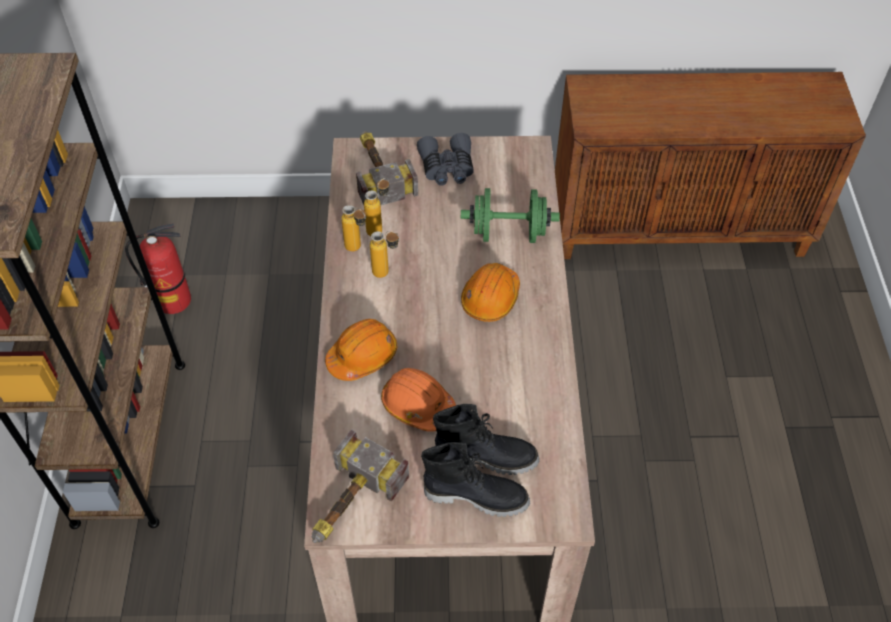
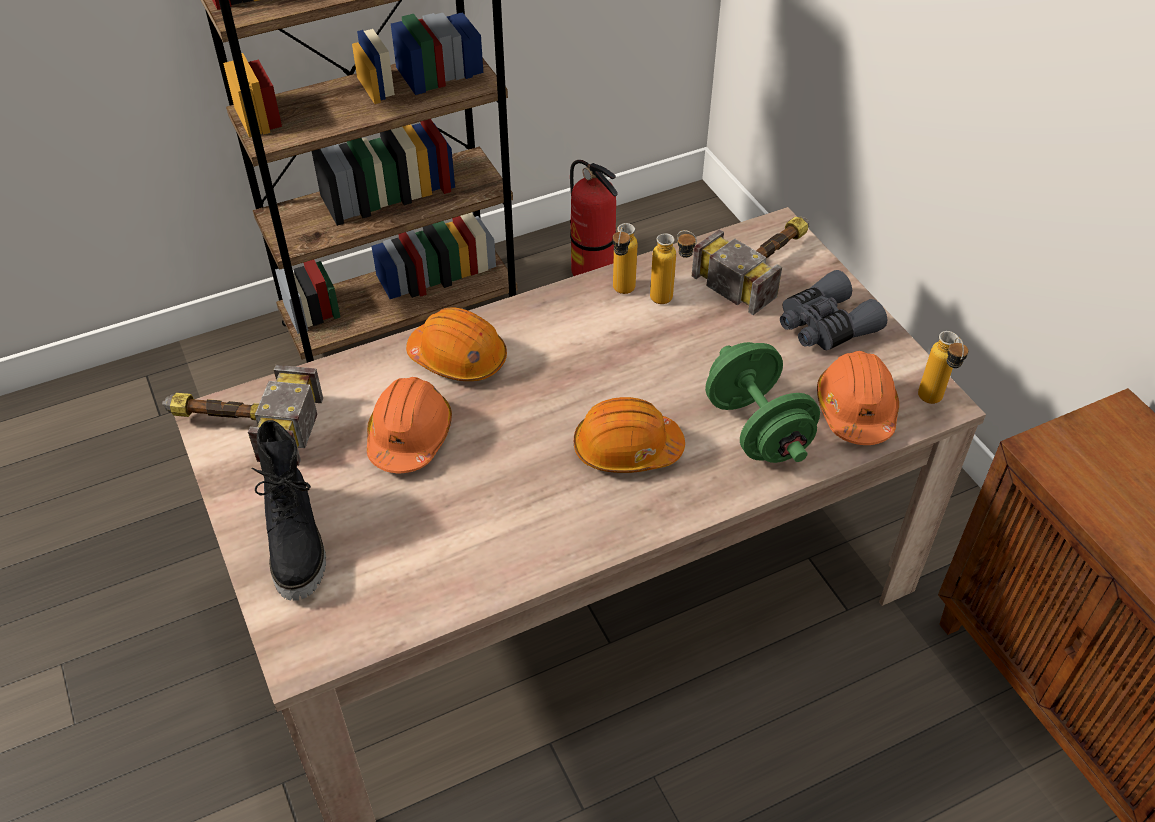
camera: 65 degrees right, 5 degrees down
bottle [370,231,399,278] -> bottle moved to [918,331,968,404]
black boot [433,404,540,475] -> none
none -> orange hard hat [817,351,899,445]

